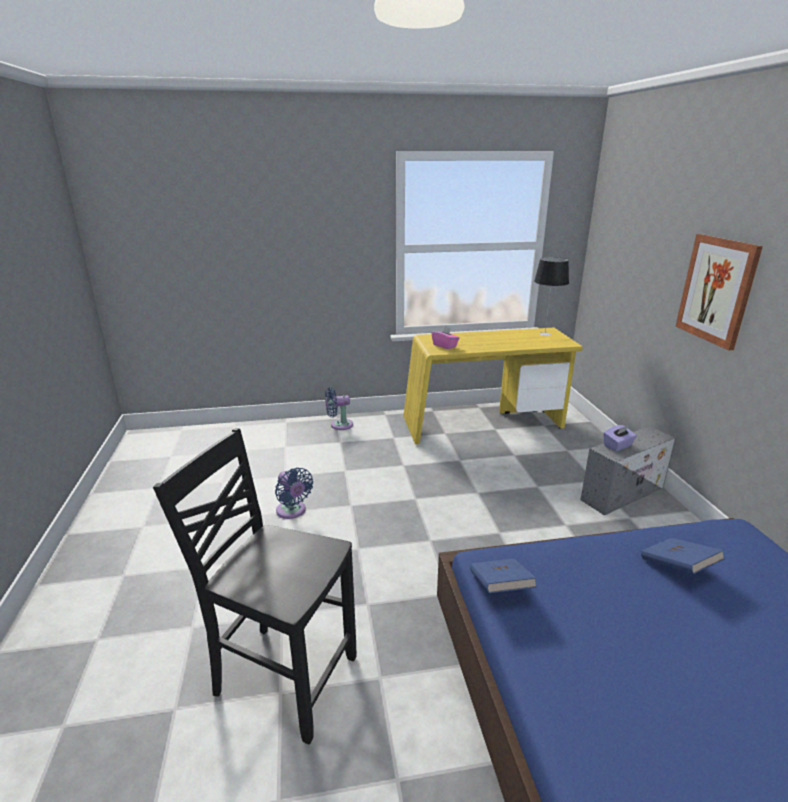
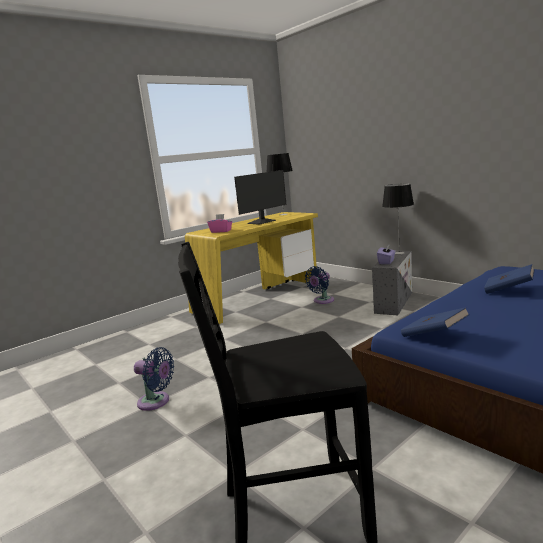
camera: 30 degrees left, 10 degrees down
blue fan [325,387,353,430] -> blue fan moved to [305,266,334,304]
picture [675,234,763,350] -> none
none -> monitor [234,170,286,225]
none -> table lamp [382,183,414,254]

